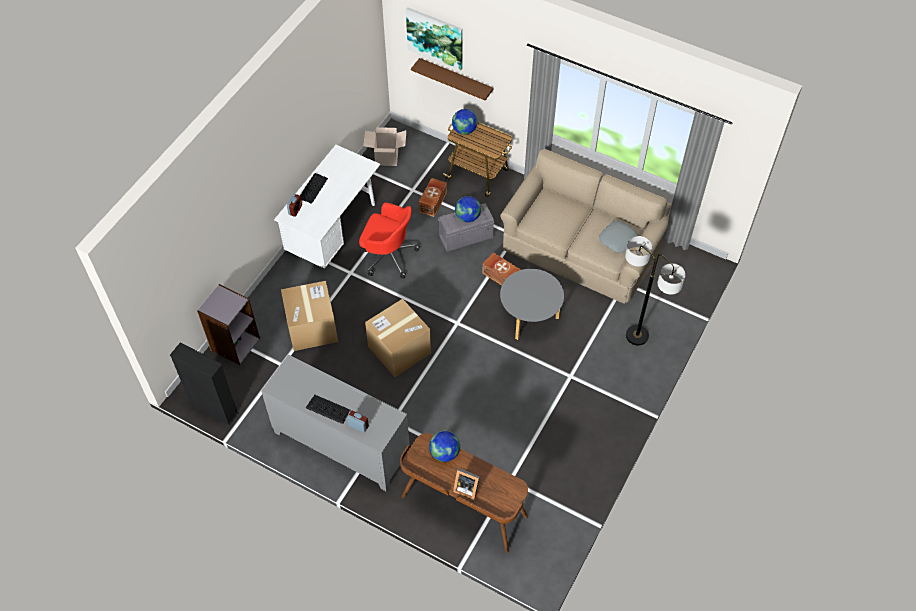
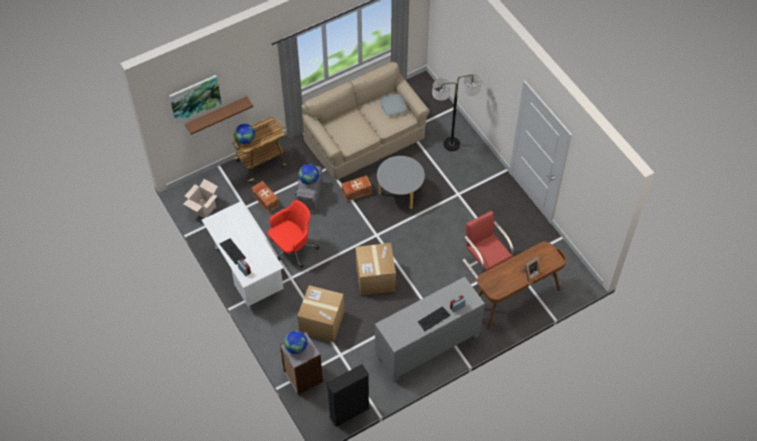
camera: 60 degrees left, 0 degrees up
globe [429,431,460,462] -> globe moved to [284,331,307,354]
none -> red chair [462,211,514,279]

